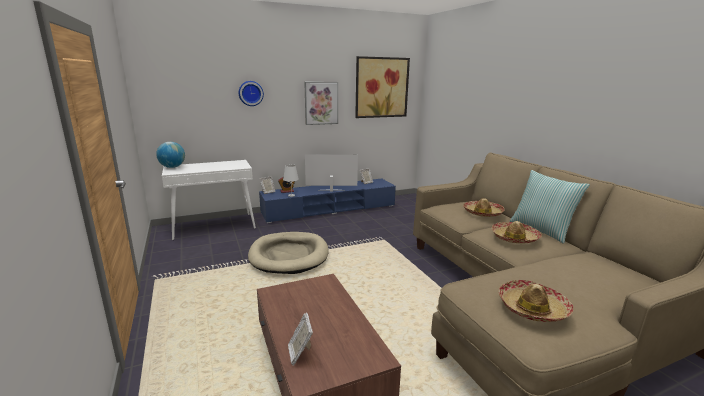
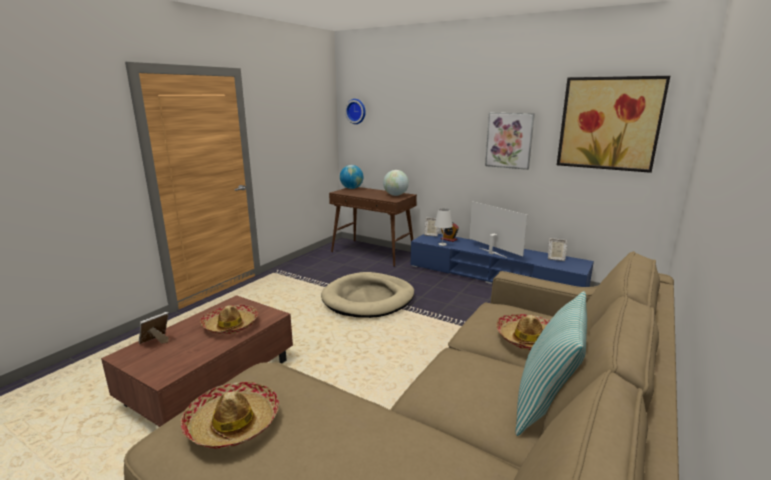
camera: 55 degrees right, 0 degrees up
white console table [162,160,256,240] -> brown console table [329,187,417,267]
wall clock [239,81,264,106] -> wall clock moved to [345,99,366,124]
hat [492,221,542,244] -> hat moved to [200,305,258,334]
none -> globe [383,170,409,196]

